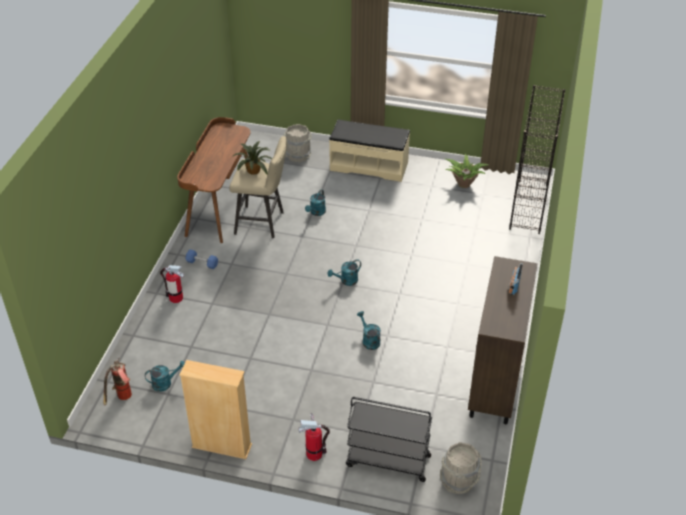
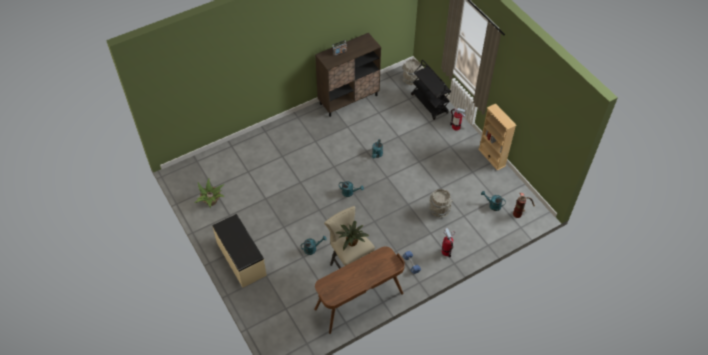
camera: 135 degrees left, 10 degrees up
grey bucket [283,124,312,162] -> grey bucket moved to [429,189,453,217]
black bookcase [509,85,565,234] -> none

